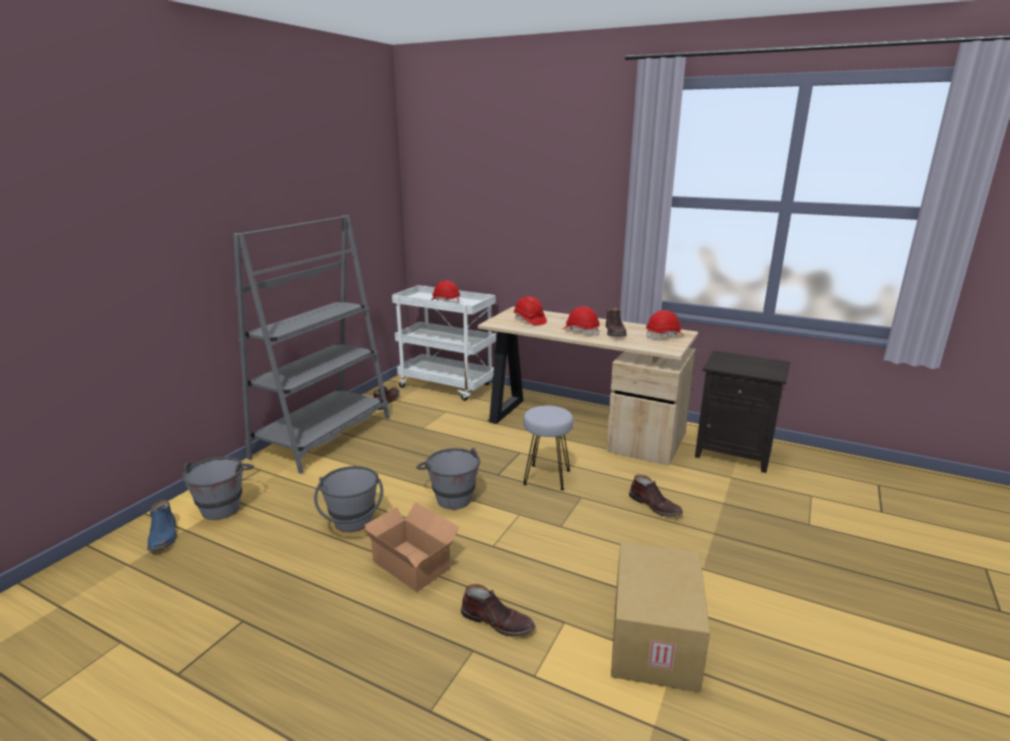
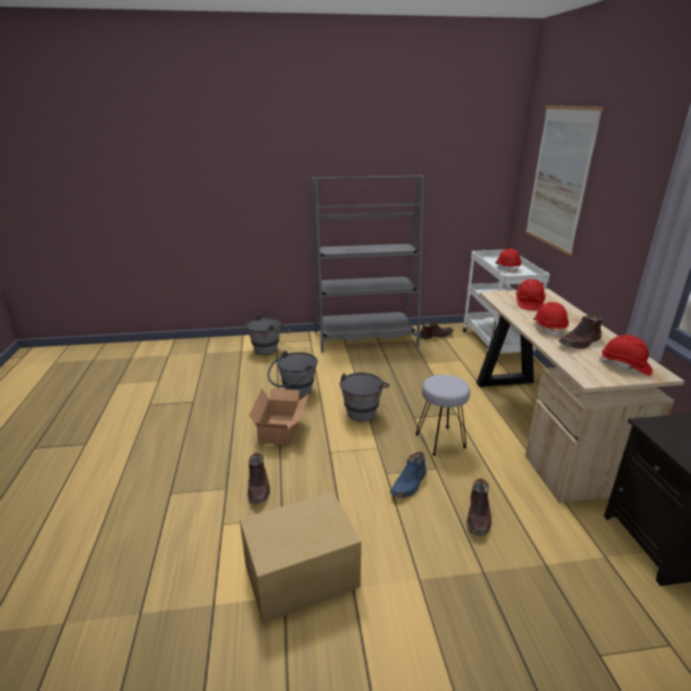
camera: 55 degrees right, 5 degrees up
blue boot [147,499,177,551] -> blue boot moved to [390,452,426,498]
none -> picture [525,106,603,256]

